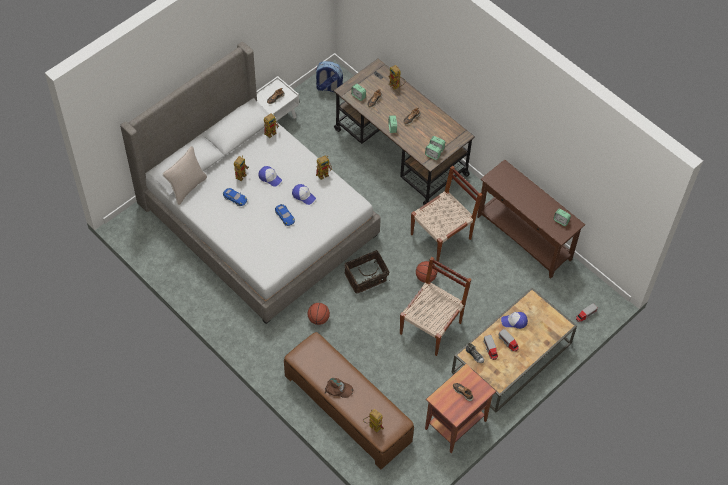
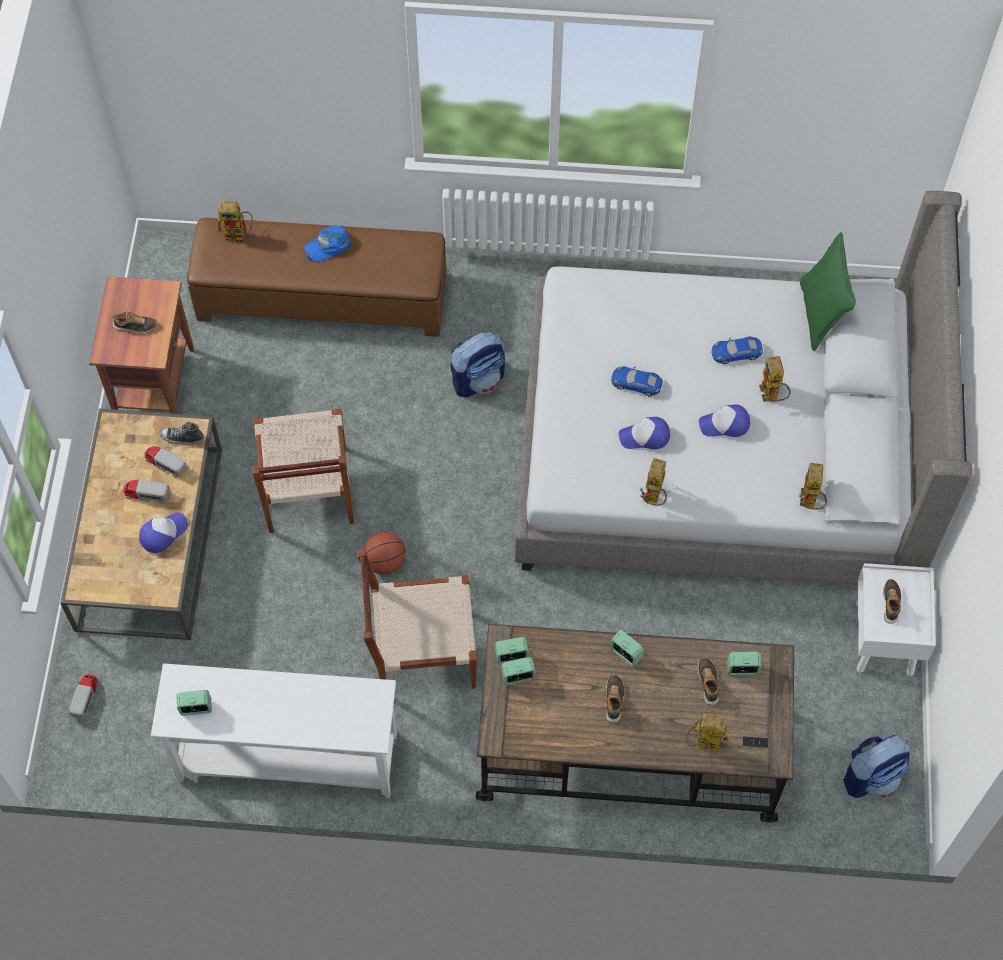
camera: 140 degrees right, 5 degrees up
beige pillow [163,146,207,205] -> green pillow [800,232,856,351]
basketball [308,303,330,325] -> backpack [450,332,505,398]
brown cap [325,378,353,398] -> blue cap [304,225,351,262]
basket [345,250,390,294] -> none
chair [411,166,483,262] -> chair turned 75 degrees clockwise [357,550,477,689]
brown console table [477,160,585,279] -> white console table [151,663,397,798]

